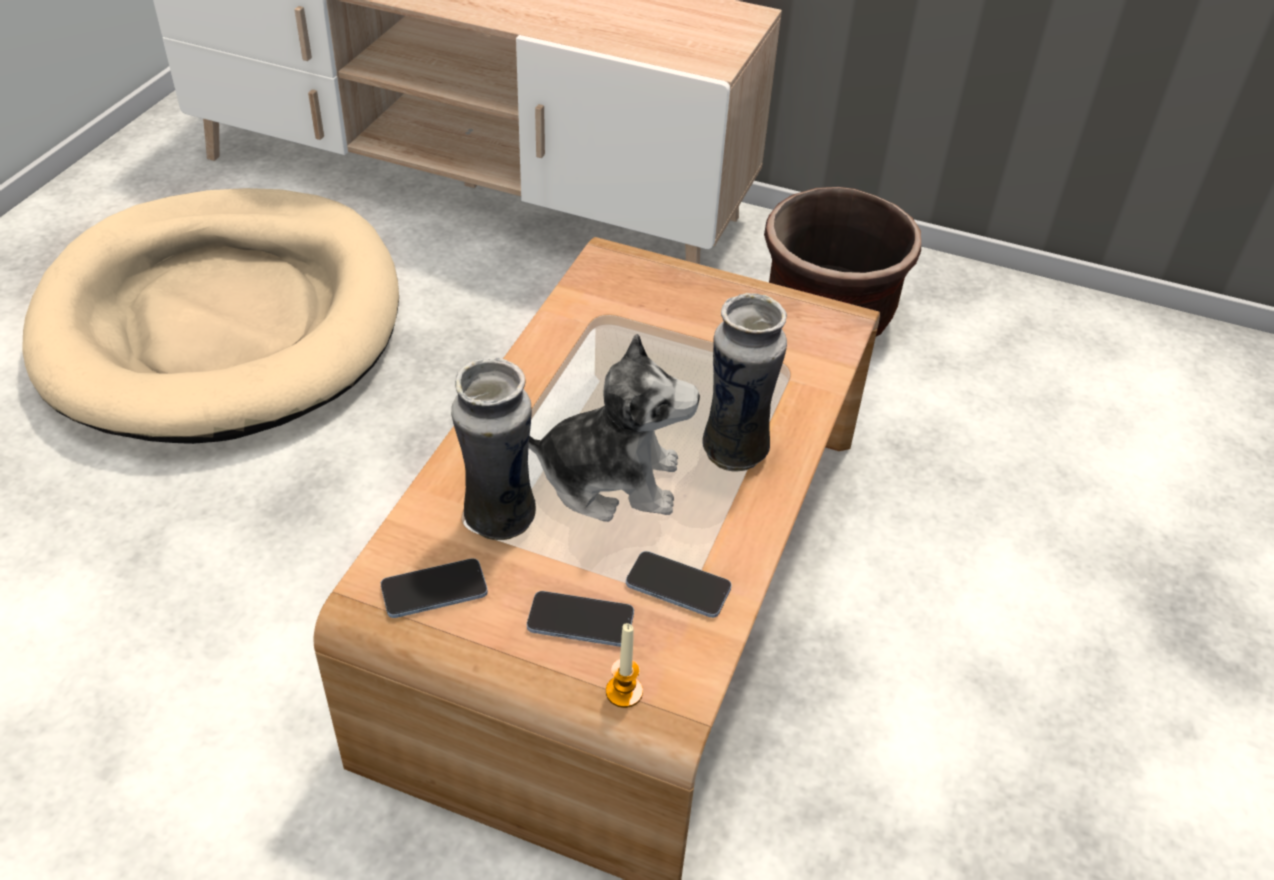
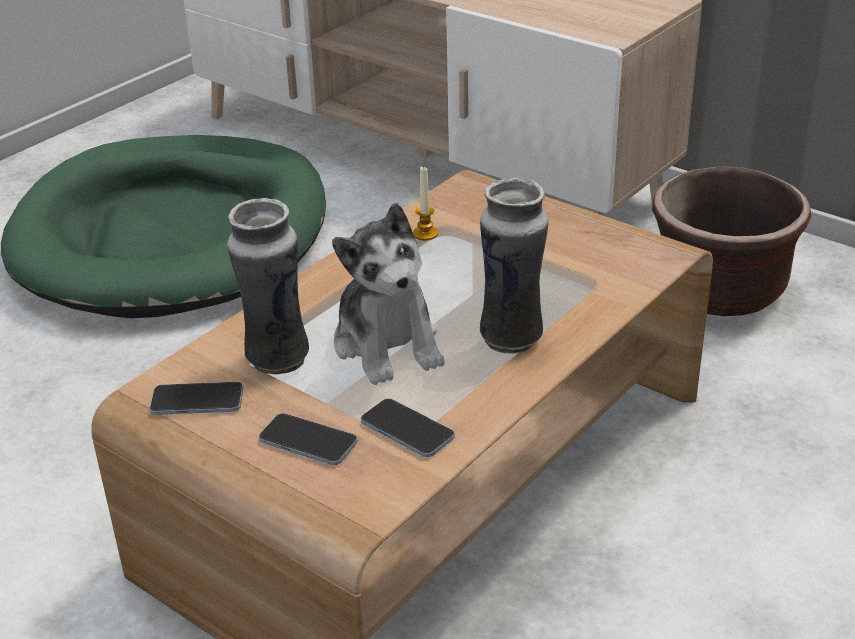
camera: 20 degrees right, 10 degrees down
beige dog bed [22,188,399,444] -> green dog bed [1,135,326,318]
plush toy [528,334,700,522] -> plush toy turned 45 degrees clockwise [332,203,444,385]
candle [606,623,643,708] -> candle moved to [413,166,438,240]

